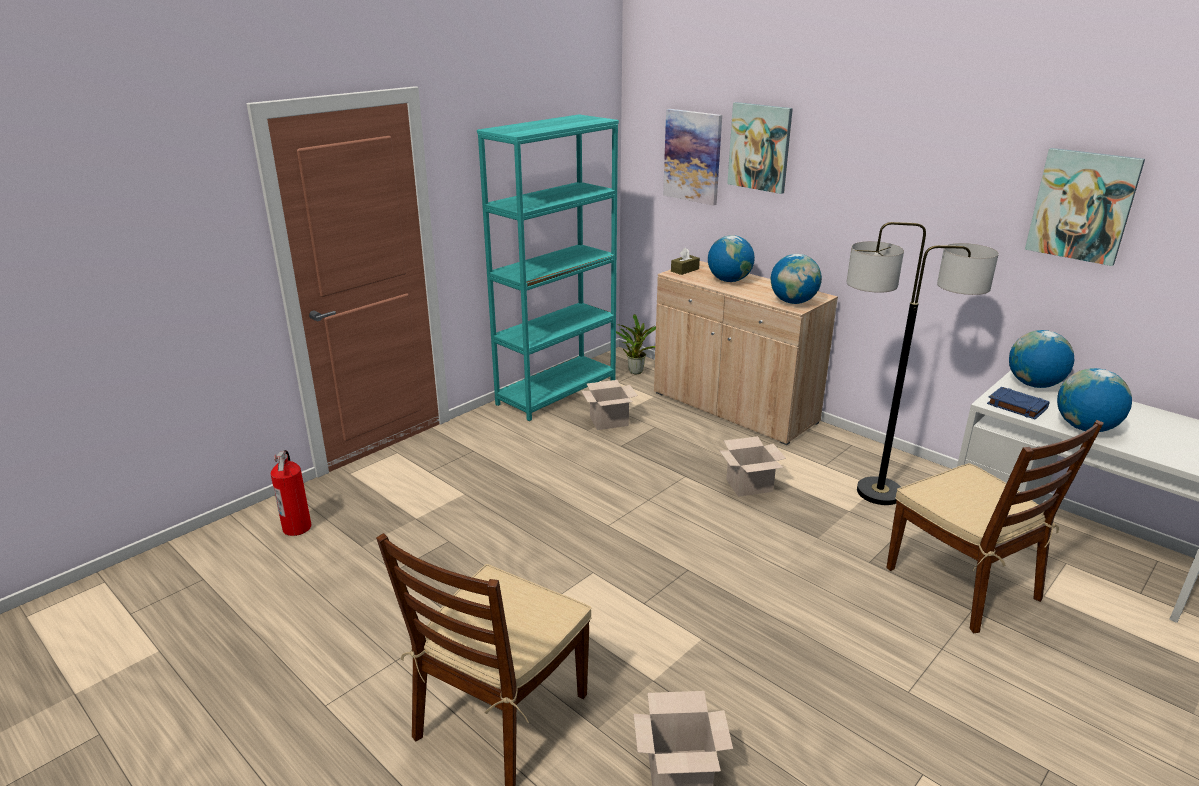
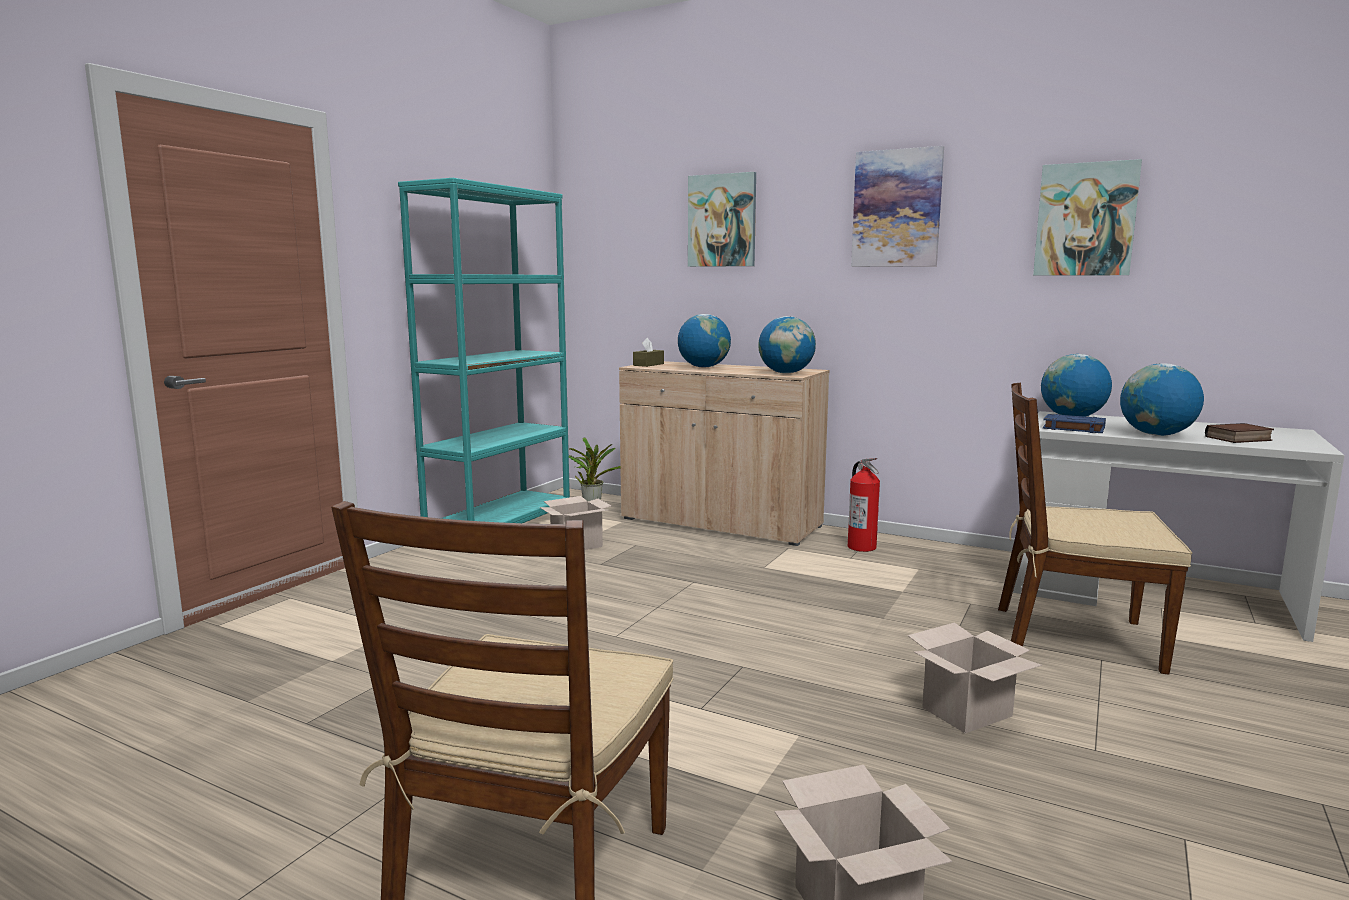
camera: 15 degrees left, 15 degrees down
fire extinguisher [270,450,311,536] -> fire extinguisher moved to [848,458,880,552]
picture [663,109,722,206] -> picture moved to [851,146,944,267]
cardboard box [719,436,786,497] -> cardboard box moved to [908,622,1042,734]
floor lamp [847,222,999,505] -> none
brown chair [886,420,1104,633] -> brown chair turned 150 degrees clockwise [998,383,1192,675]
none -> book [1205,423,1274,443]

